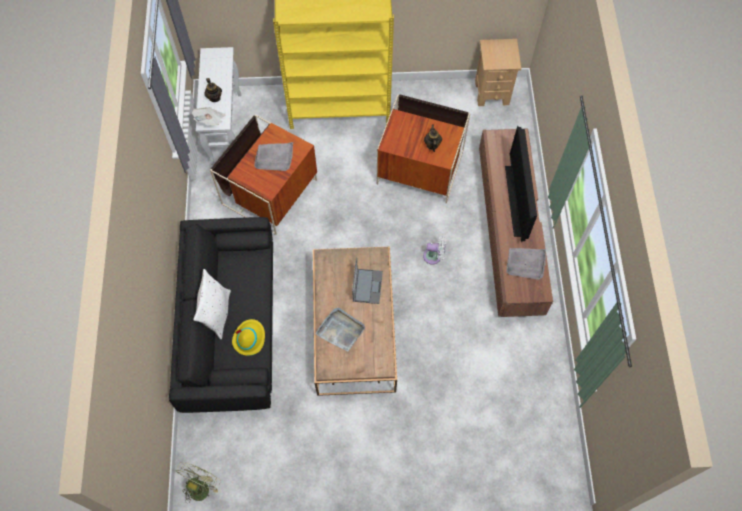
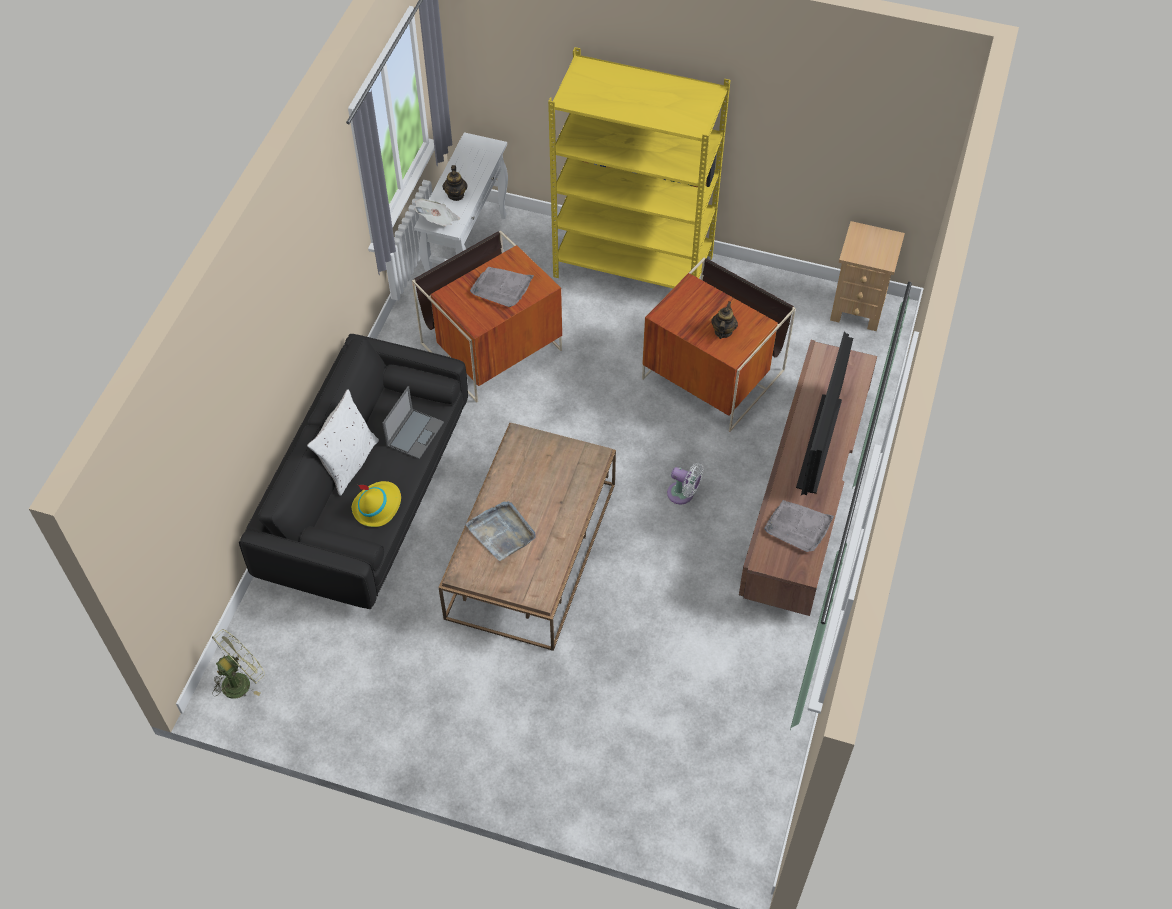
camera: 20 degrees right, 10 degrees down
laptop [352,258,383,304] -> laptop moved to [382,386,444,459]

